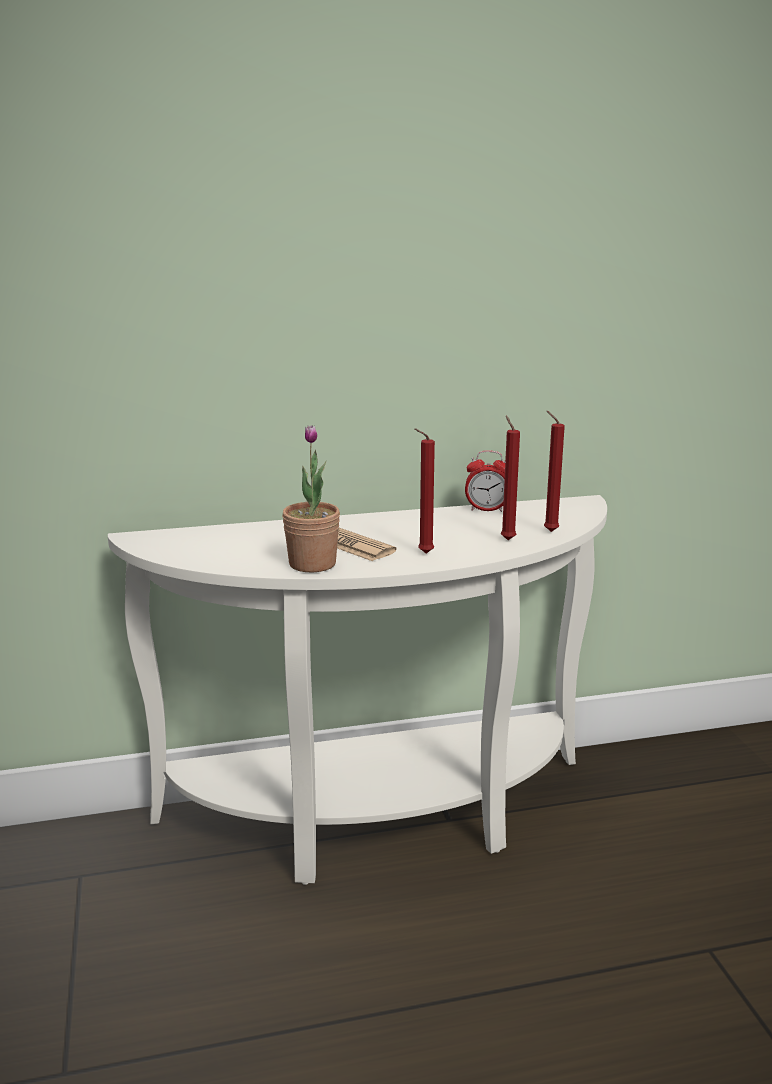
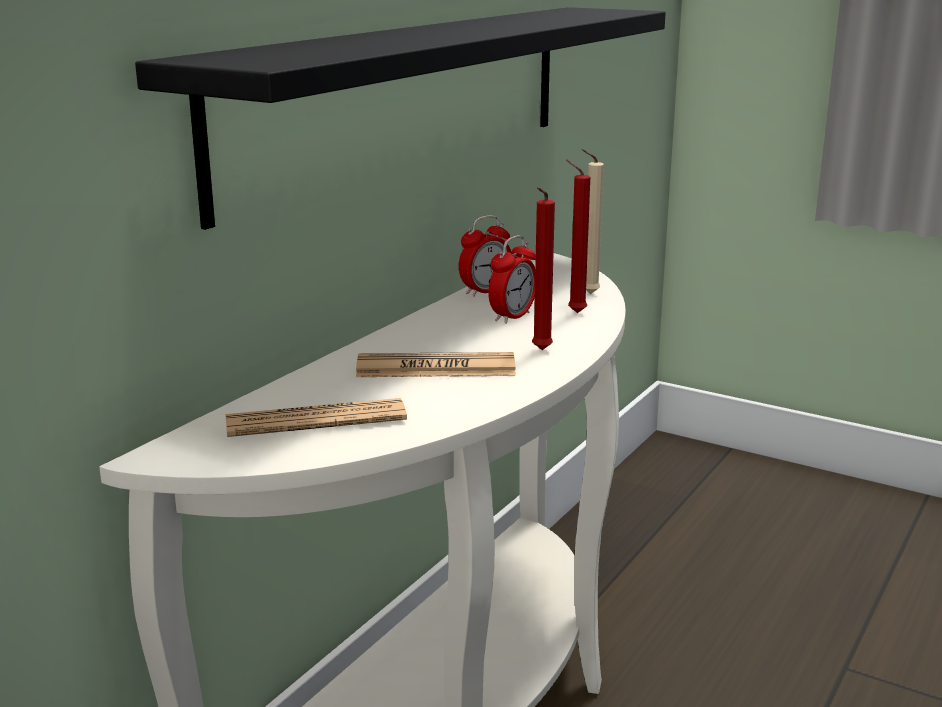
camera: 45 degrees left, 0 degrees up
potted plant [282,425,340,572] -> none
red candle [544,411,565,532] -> beige candle [581,149,604,294]
none -> black shelf [135,7,666,230]
none -> newspaper [225,398,407,437]
none -> alarm clock [488,235,536,324]

